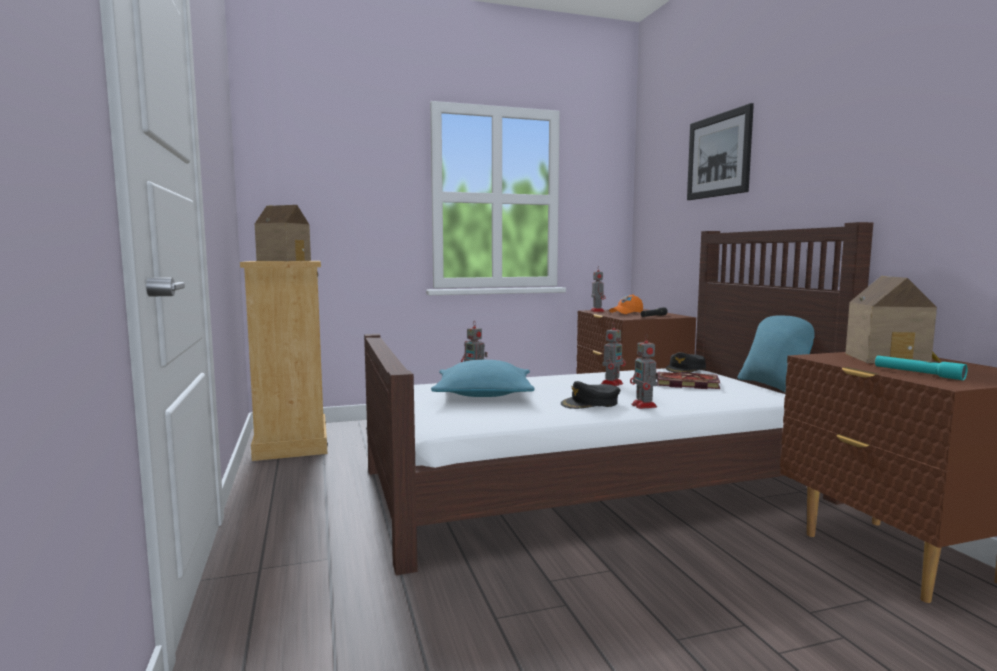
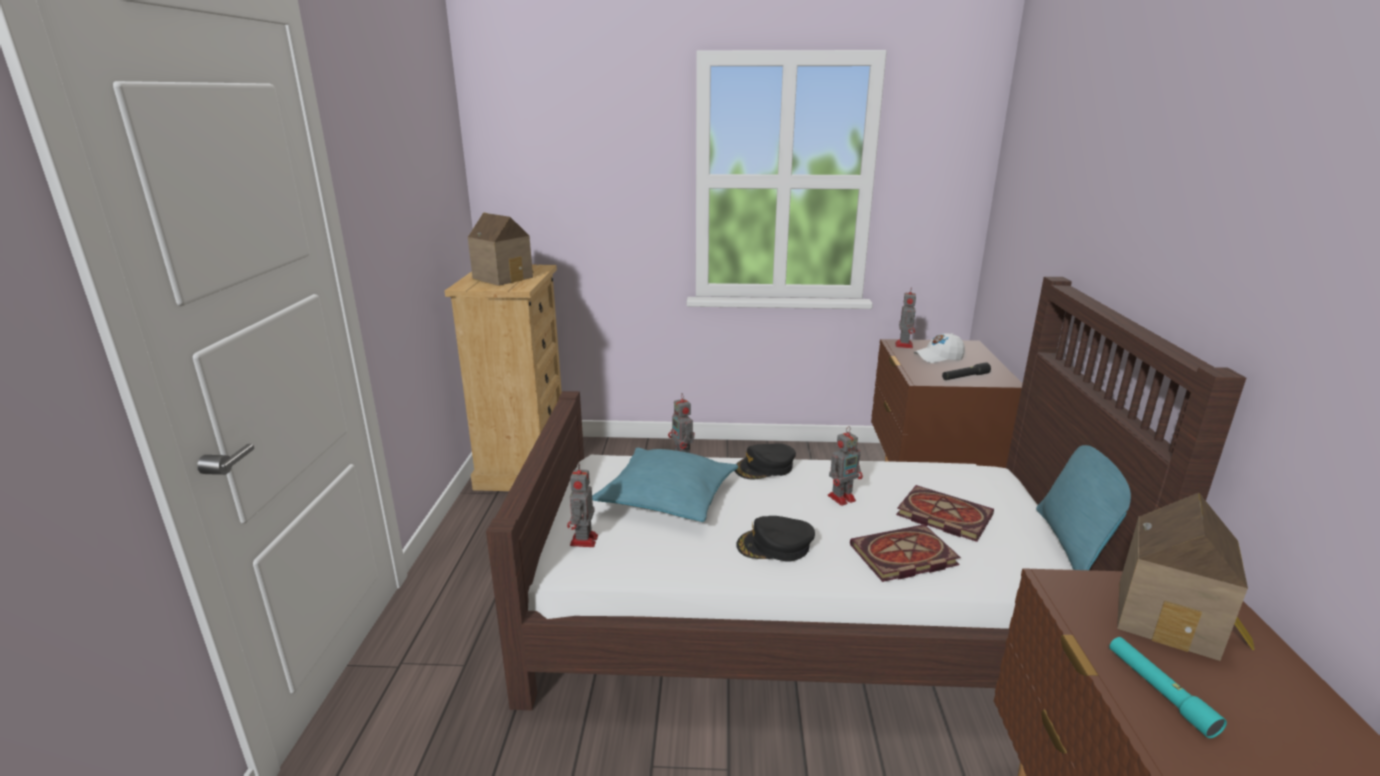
camera: 20 degrees right, 15 degrees up
orange cap [609,294,643,314] -> white cap [913,333,965,363]
toy robot [630,334,659,409] -> toy robot moved to [567,464,598,547]
black cap [666,352,706,372] -> black cap moved to [735,443,796,480]
picture [687,103,754,200] -> none
none -> book [850,524,961,582]

